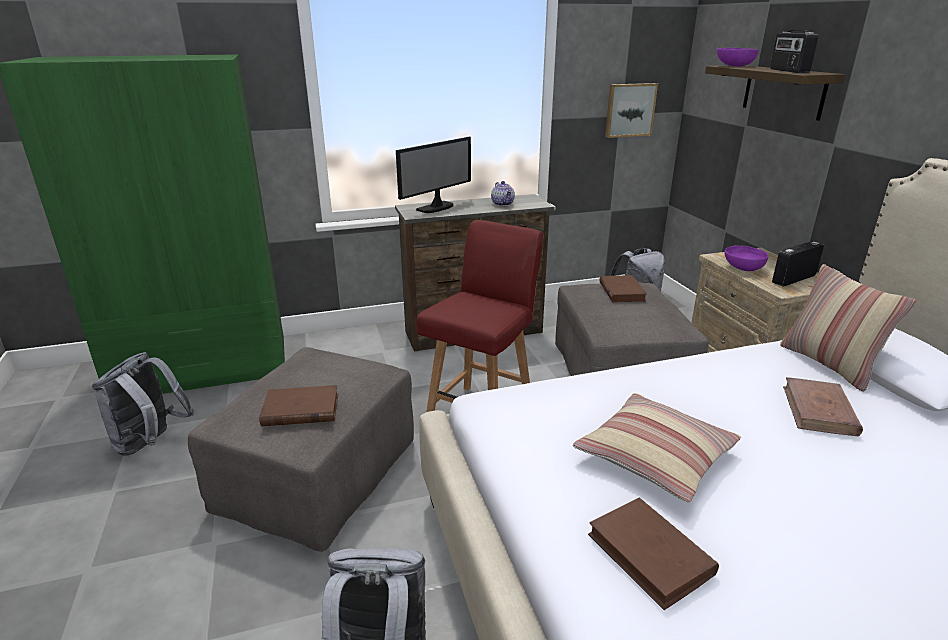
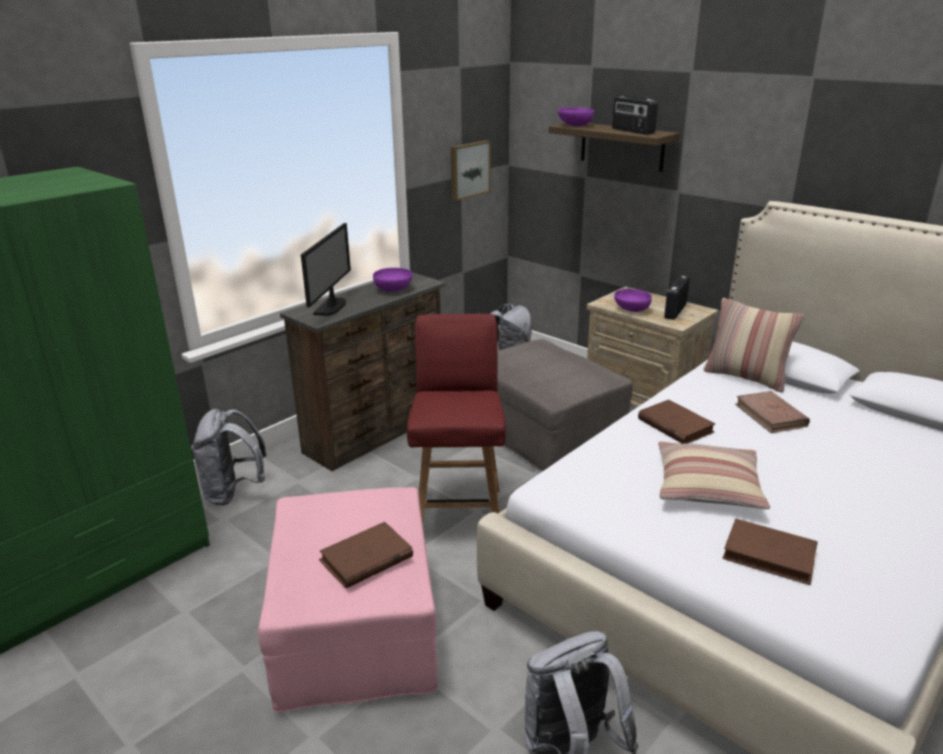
camera: 30 degrees left, 0 degrees up
grey backpack [92,352,194,456] -> grey backpack moved to [191,409,267,505]
grey ottoman [188,347,414,552] -> pink ottoman [258,487,438,712]
teapot [491,181,515,206] -> purple bowl [373,268,412,292]
brown book [599,275,647,302] -> brown book moved to [638,400,715,444]

